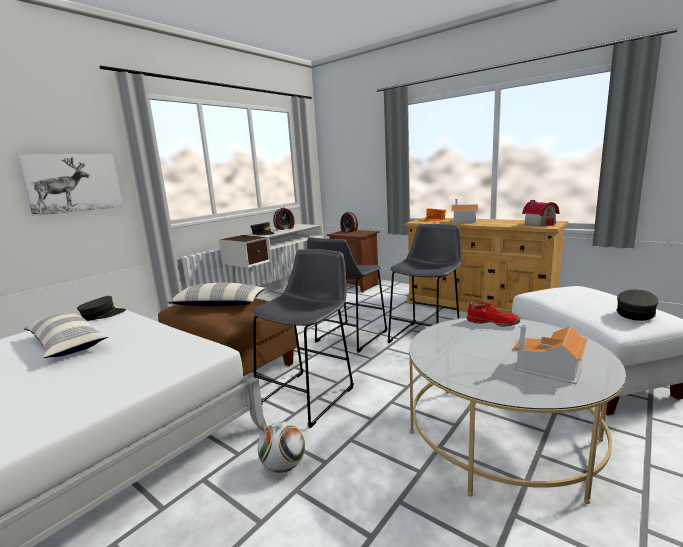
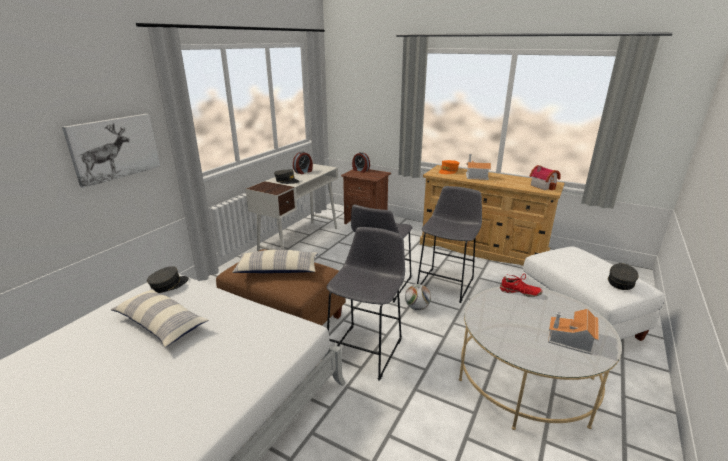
camera: 10 degrees left, 10 degrees up
football [258,421,305,473] -> football moved to [405,284,431,310]

